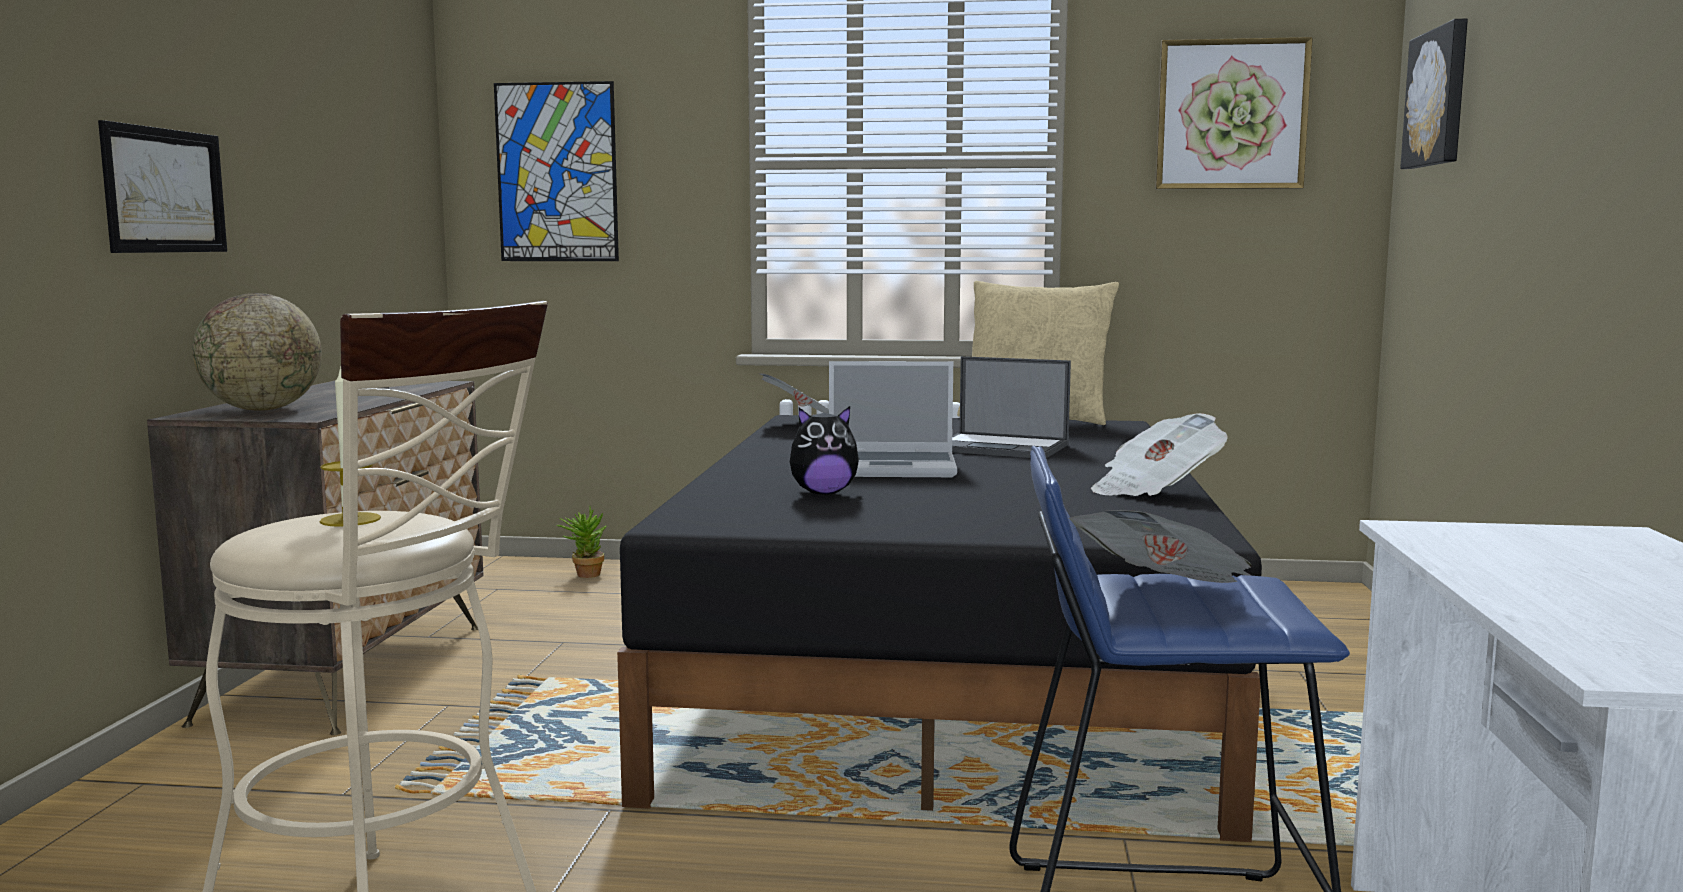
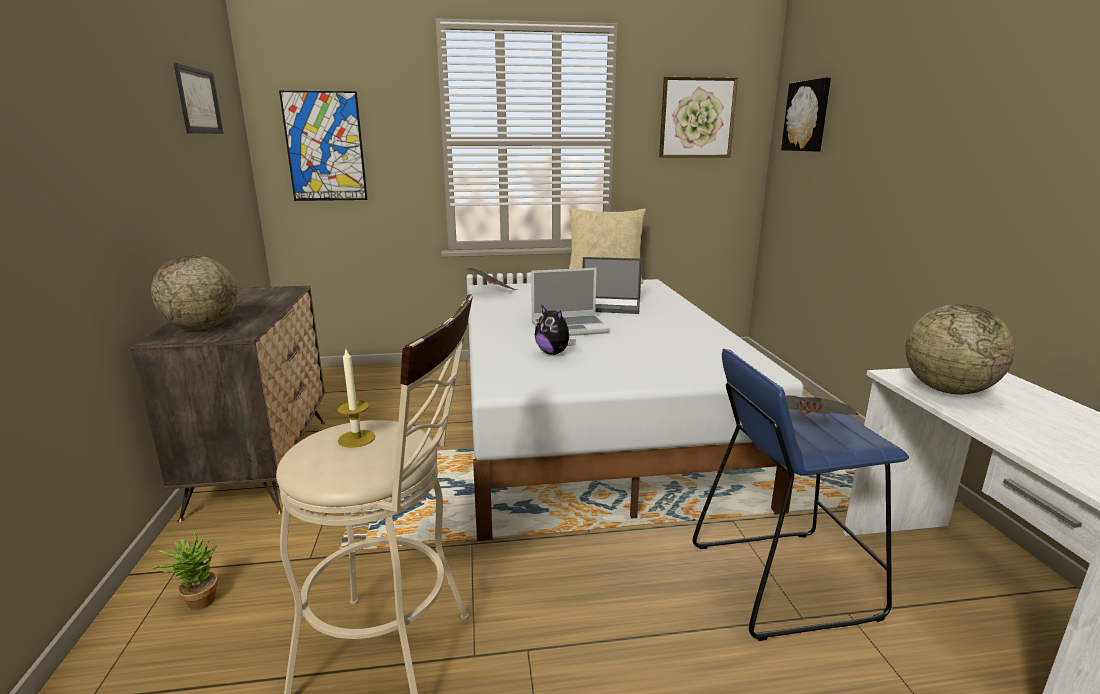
camera: 15 degrees left, 10 degrees up
picture [98,120,227,253] -> picture moved to [174,63,224,134]
potted plant [557,507,606,578] -> potted plant moved to [152,528,218,610]
black bed [617,415,1262,842] -> white bed [467,279,804,541]
plush toy [790,406,860,495] -> plush toy turned 75 degrees clockwise [535,304,576,355]
newspaper [1091,413,1228,496] -> none
none -> globe [906,304,1015,395]

